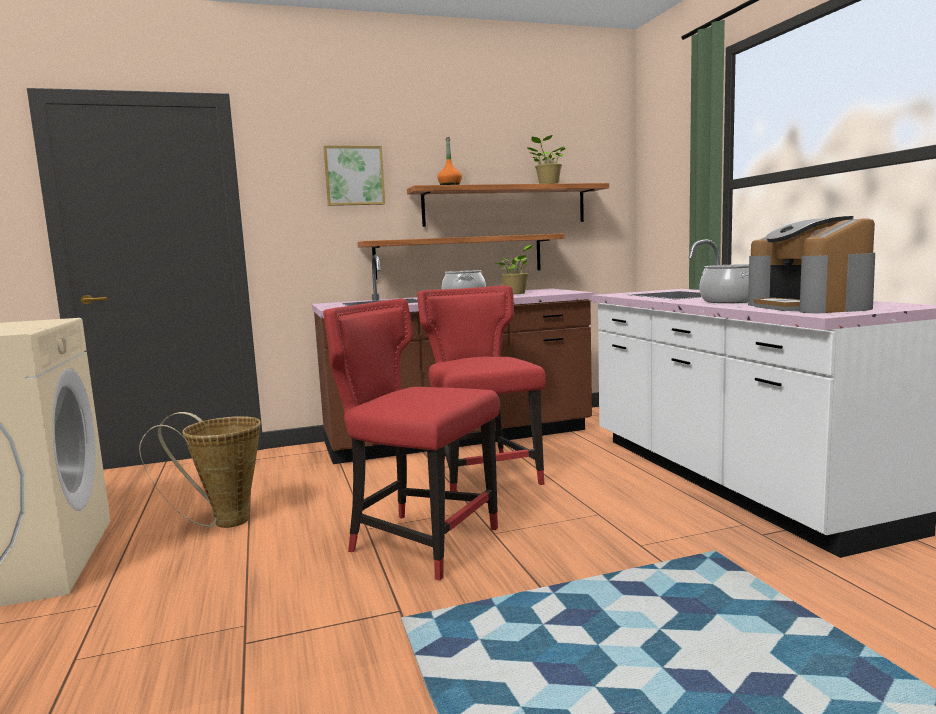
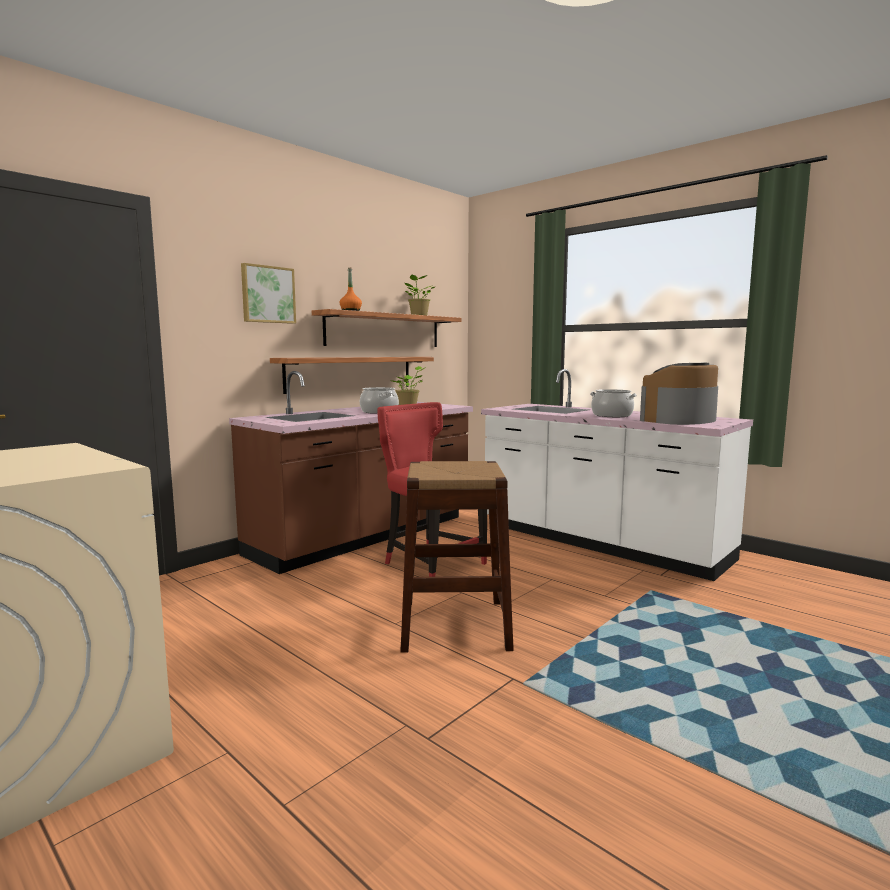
camera: 30 degrees left, 0 degrees up
basket [139,412,261,528] -> none
red chair [323,299,500,581] -> brown stool [400,461,514,653]
coffee machine [748,216,875,313] -> coffee machine turned 90 degrees clockwise [640,363,718,425]

